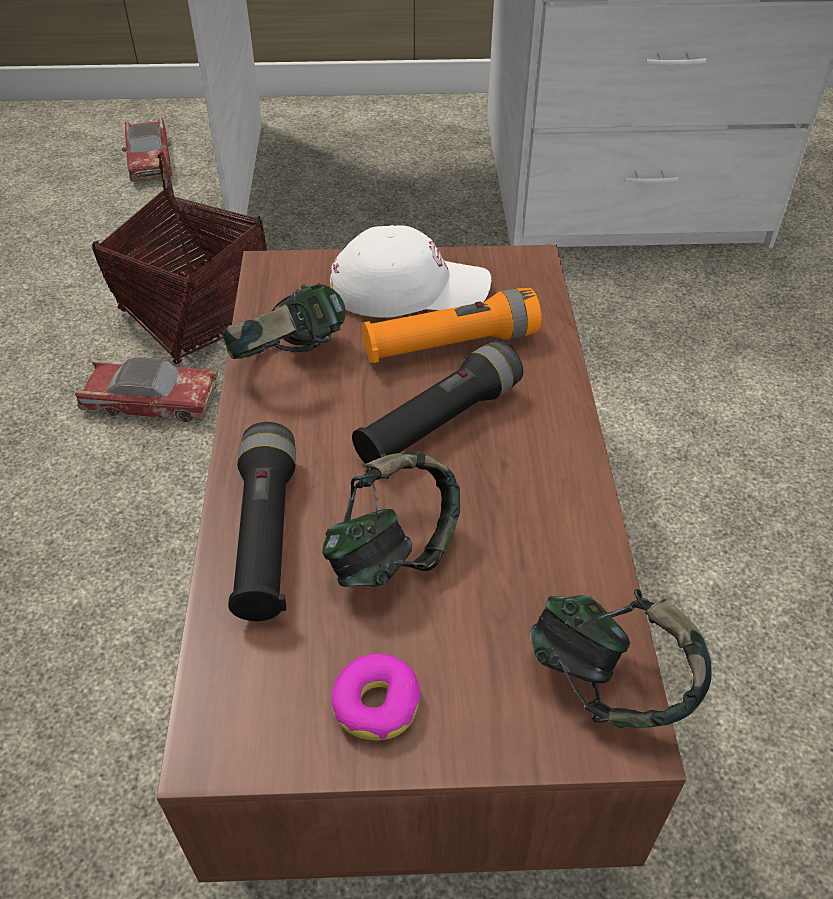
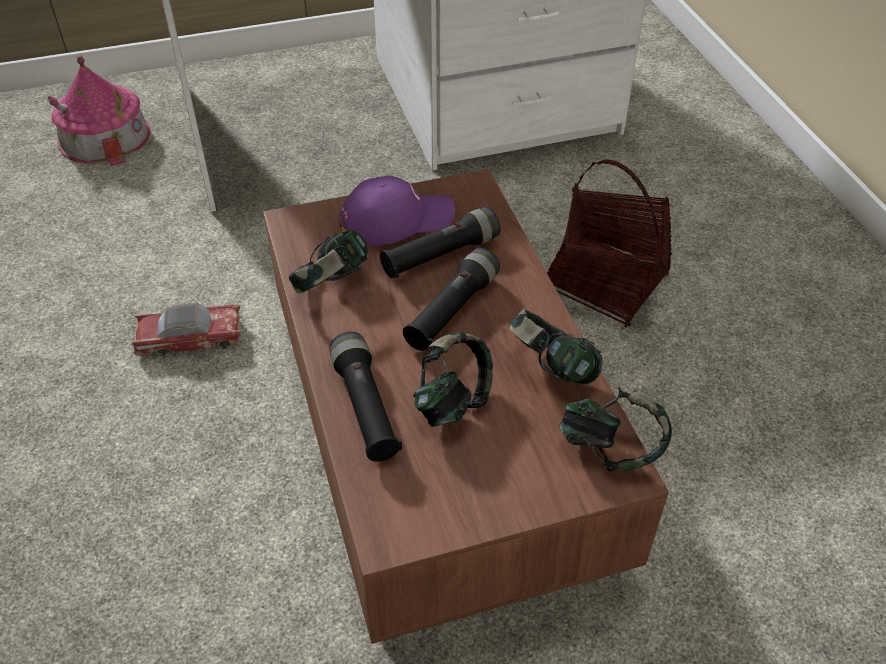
camera: 15 degrees left, 0 degrees up
basket [92,151,267,364] -> basket moved to [547,159,672,328]
toy car [122,116,172,182] -> toy house [48,55,151,166]
white cap [330,225,491,318] -> purple cap [339,176,455,245]
donut [331,653,421,740] -> none
orange flashlight [362,288,541,363] -> black flashlight [380,207,500,278]
none -> headphones [509,309,603,384]

